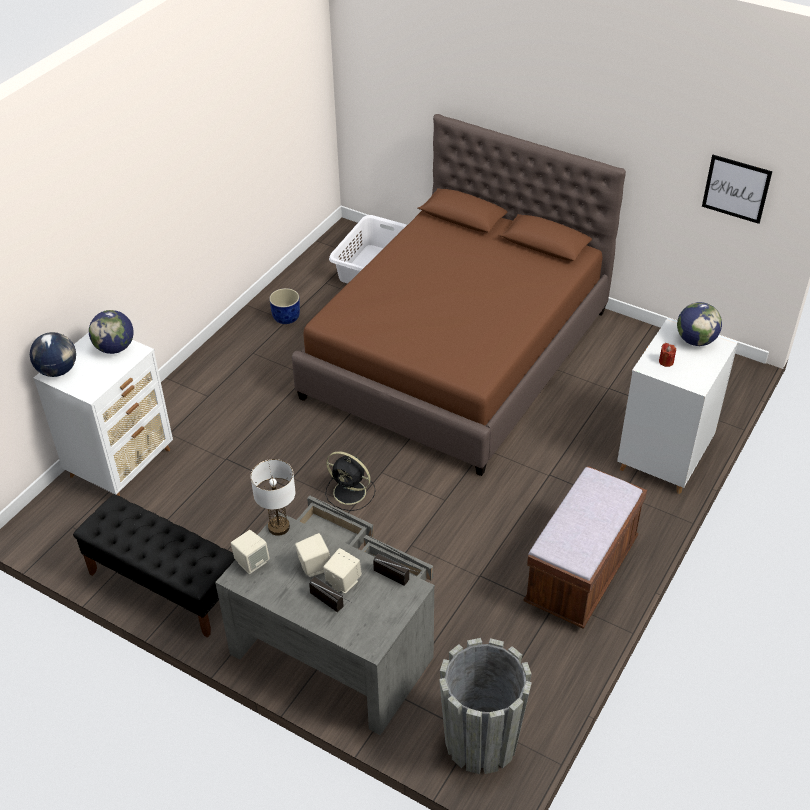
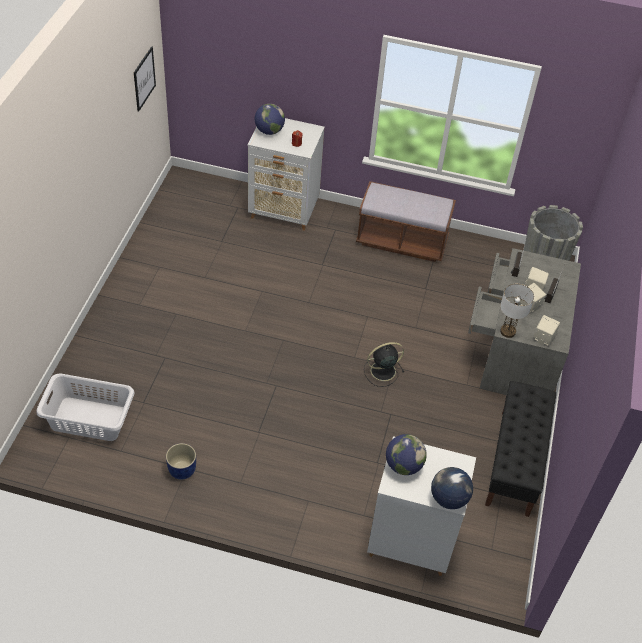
camera: 110 degrees left, 5 degrees up
brown bed [292,114,626,476] -> none
black fan [325,451,375,511] -> black fan turned 120 degrees counterclockwise [364,342,404,387]

